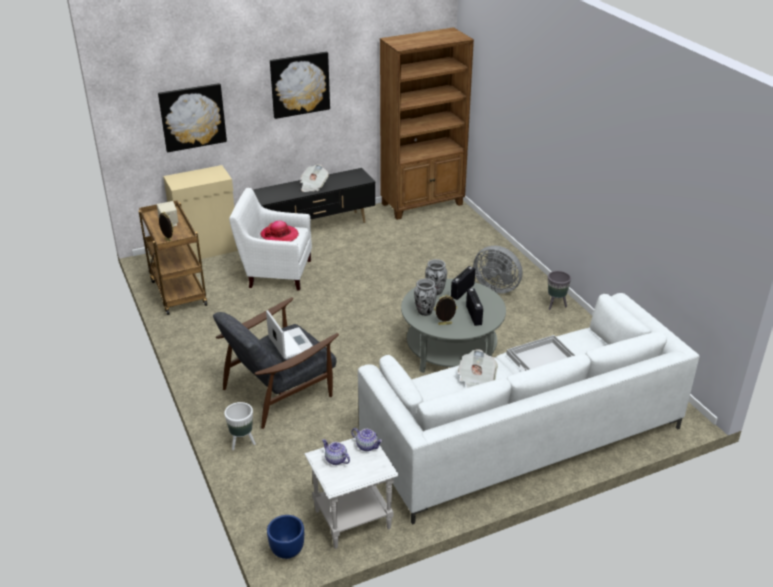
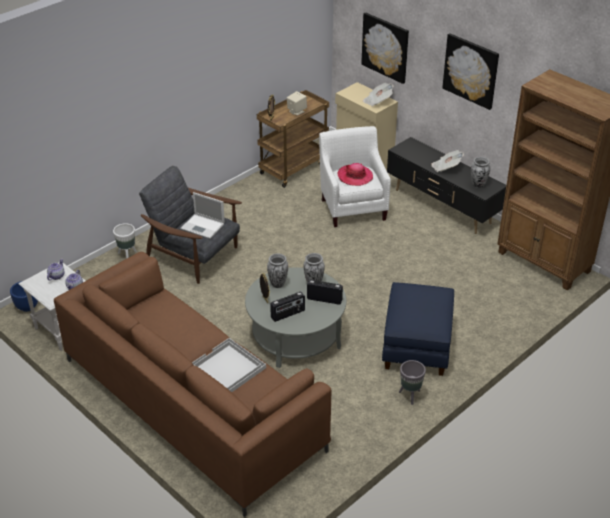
camera: 70 degrees right, 5 degrees up
laptop [266,310,313,359] -> laptop turned 75 degrees clockwise [180,192,225,239]
white sofa [358,293,699,525] -> brown sofa [54,252,331,517]
newspaper [458,349,498,388] -> newspaper moved to [363,83,394,107]
grey fan [473,246,522,293] -> blue ottoman [382,282,454,376]
none -> vase [471,157,490,188]

